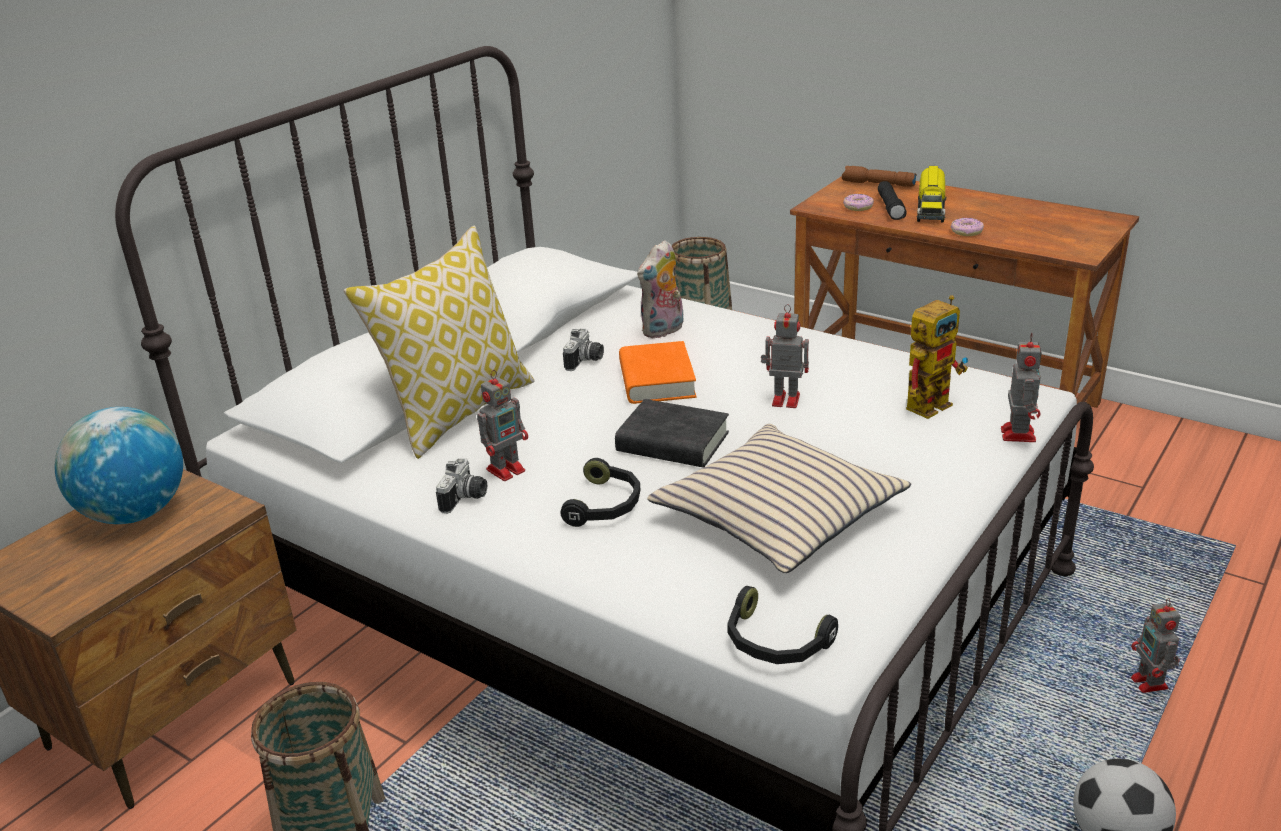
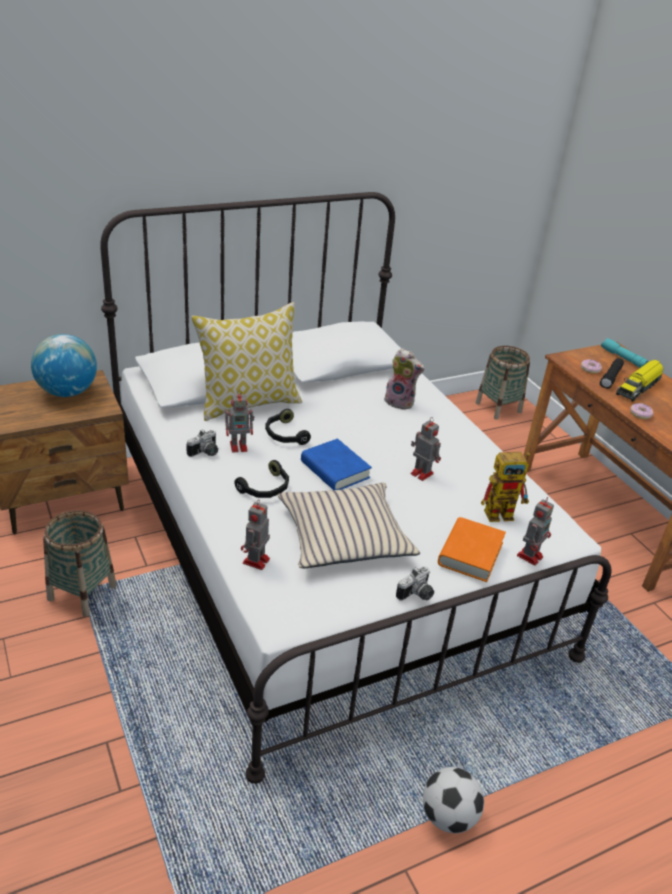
camera: 25 degrees right, 5 degrees up
camera [563,328,604,371] -> camera moved to [396,566,434,601]
black book [615,399,729,468] -> blue book [301,439,372,490]
orange book [619,341,697,404] -> orange book moved to [438,517,506,582]
plush toy [637,240,684,339] -> plush toy turned 135 degrees counterclockwise [384,348,425,410]
black headphones [727,586,838,664] -> black headphones moved to [265,409,311,445]
brown flashlight [842,166,917,187] -> turquoise flashlight [601,338,649,368]
toy robot [1131,598,1180,693] -> toy robot moved to [241,499,270,570]

